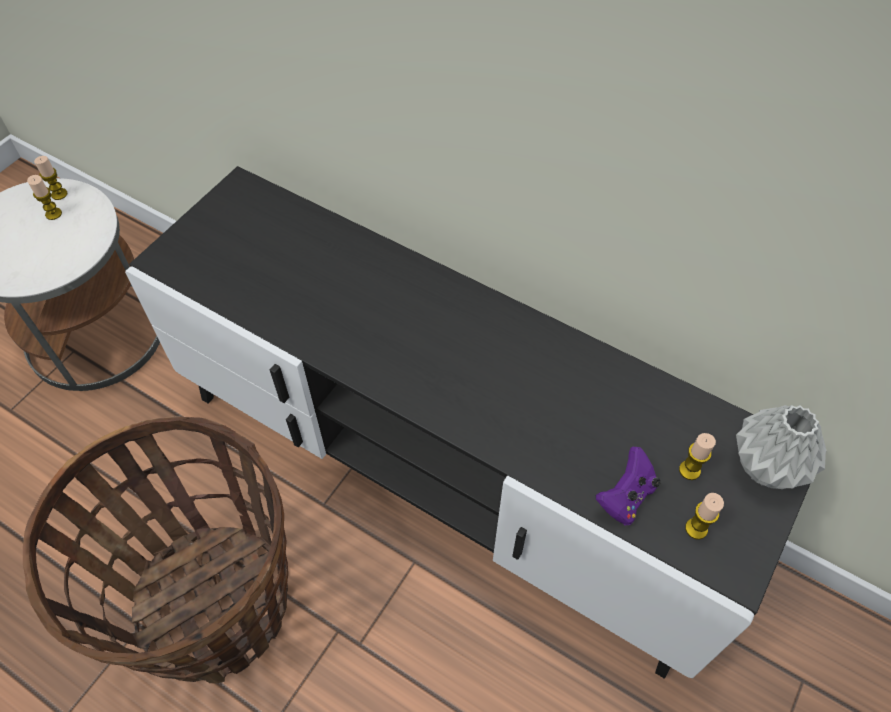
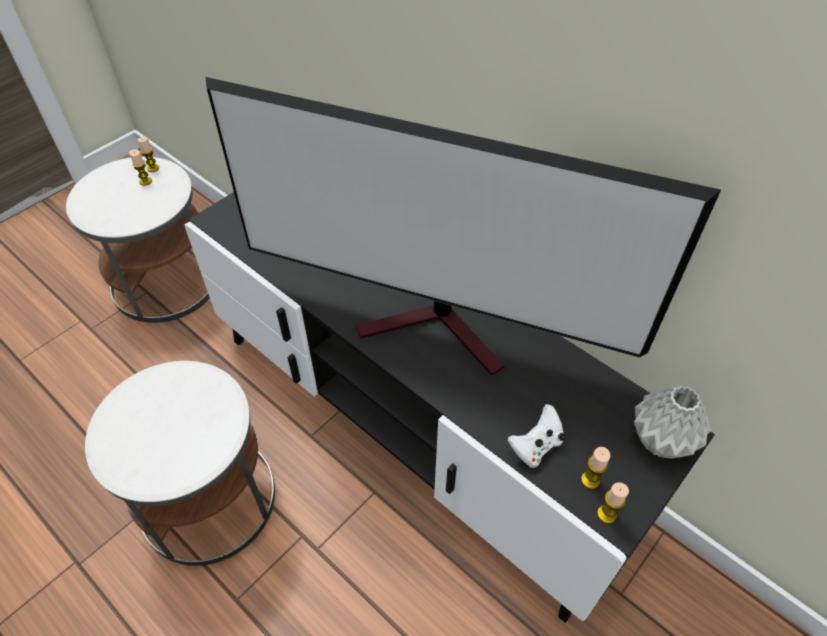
camera: 10 degrees right, 5 degrees down
basket [23,416,288,683] -> white side table [85,361,275,566]
purple game controller [596,447,660,525] -> white game controller [508,404,566,468]
candle [679,433,716,480] -> candle moved to [597,482,629,524]
none -> television [205,77,721,376]

